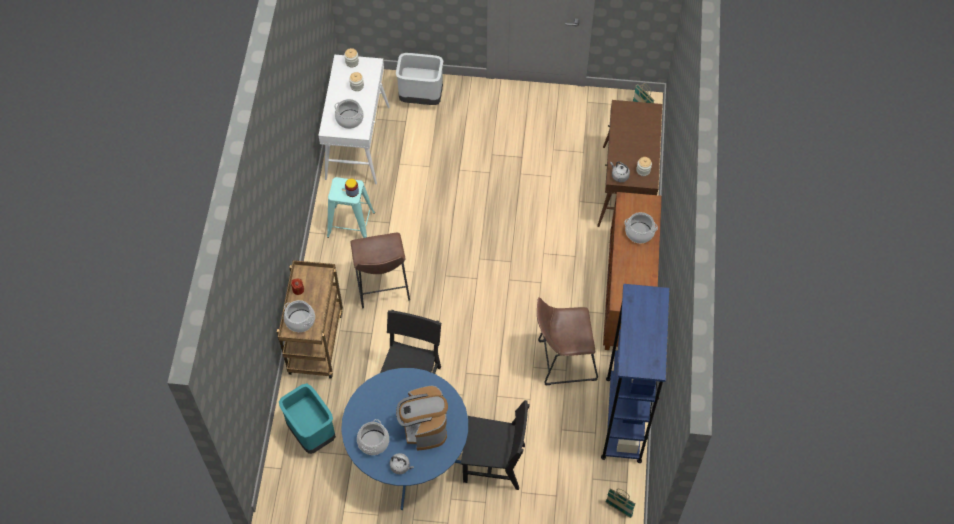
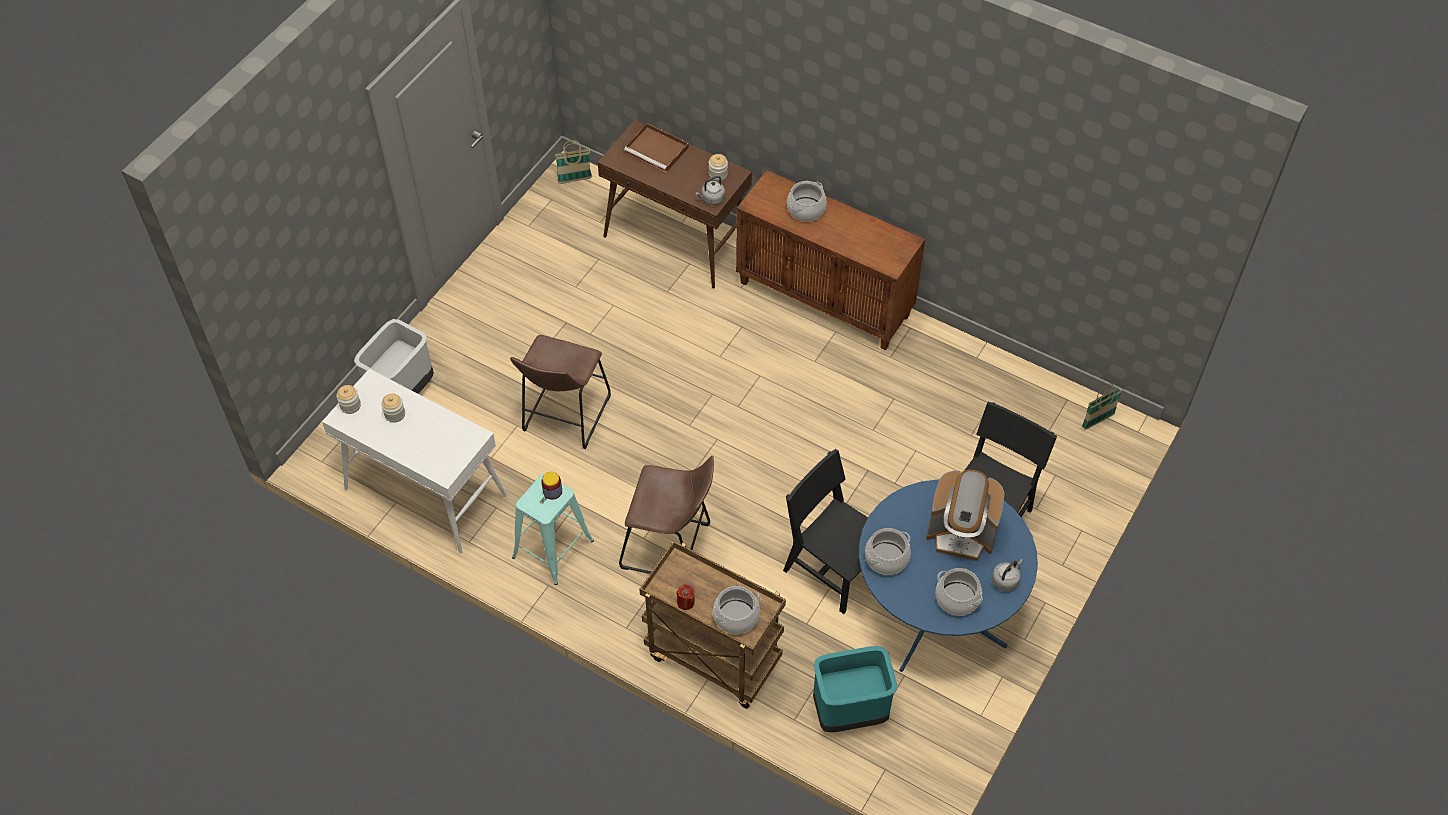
camera: 65 degrees left, 5 degrees down
cooking pot [334,99,364,129] -> cooking pot moved to [865,528,911,575]
brown stool [537,297,598,385] -> brown stool moved to [510,335,611,449]
blue bookcase [601,284,669,463] -> none
none -> brown tray [624,123,689,172]

